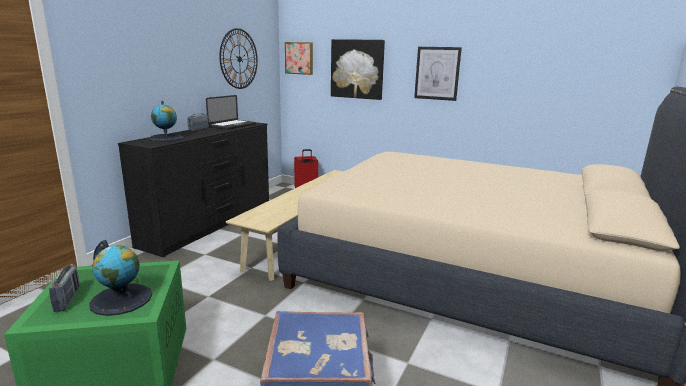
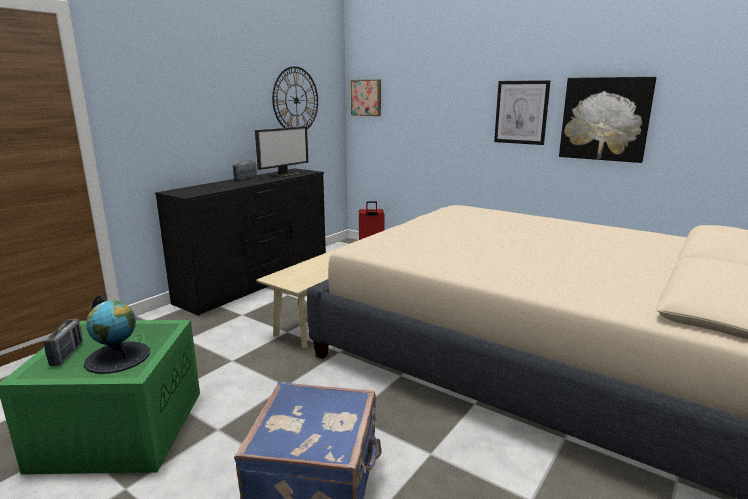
camera: 10 degrees right, 0 degrees up
globe [148,101,184,142] -> none
laptop [206,95,256,130] -> monitor [255,126,308,177]
picture [331,39,385,100] -> picture moved to [559,77,656,163]

